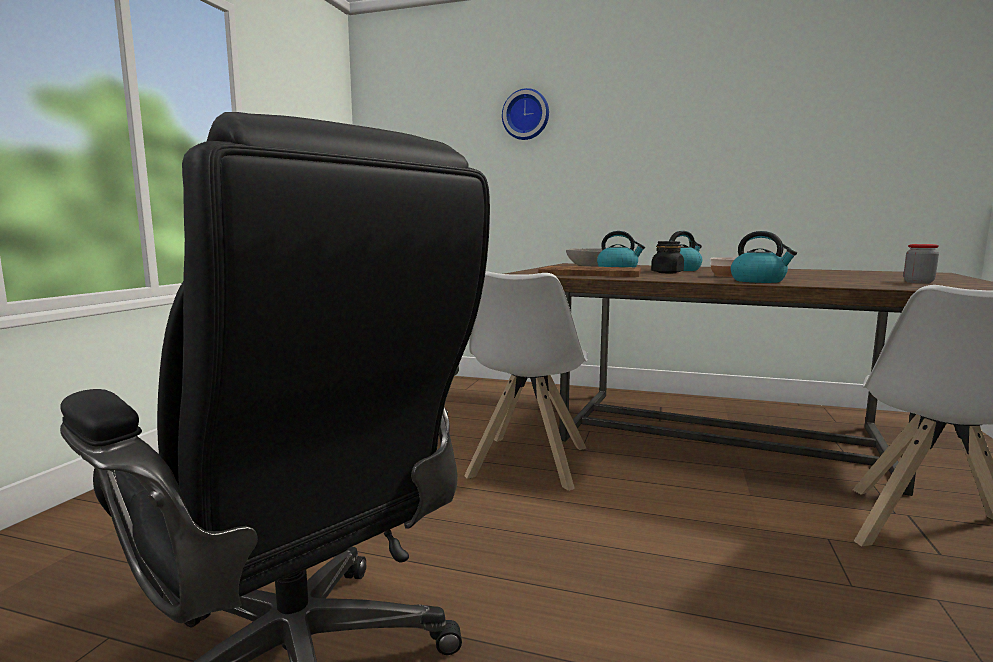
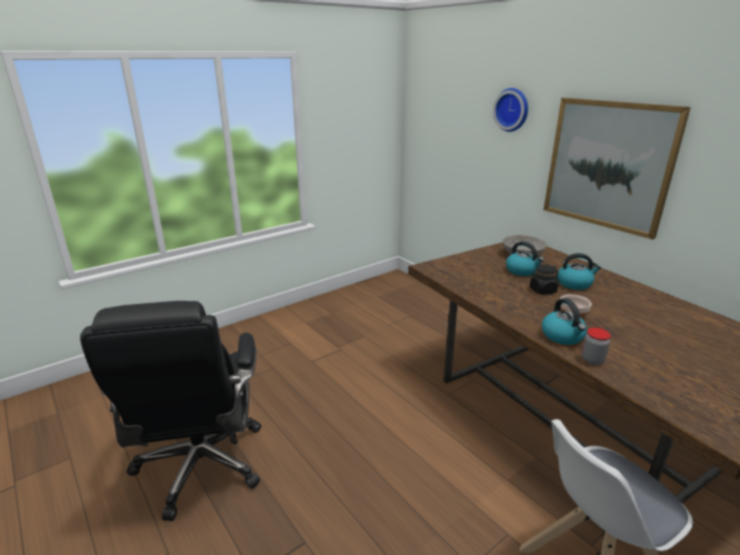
camera: 35 degrees right, 15 degrees up
chair [464,271,588,491] -> none
brown tray [538,266,641,277] -> none
jar [903,244,939,283] -> jar moved to [582,328,611,365]
none -> picture [543,98,691,240]

